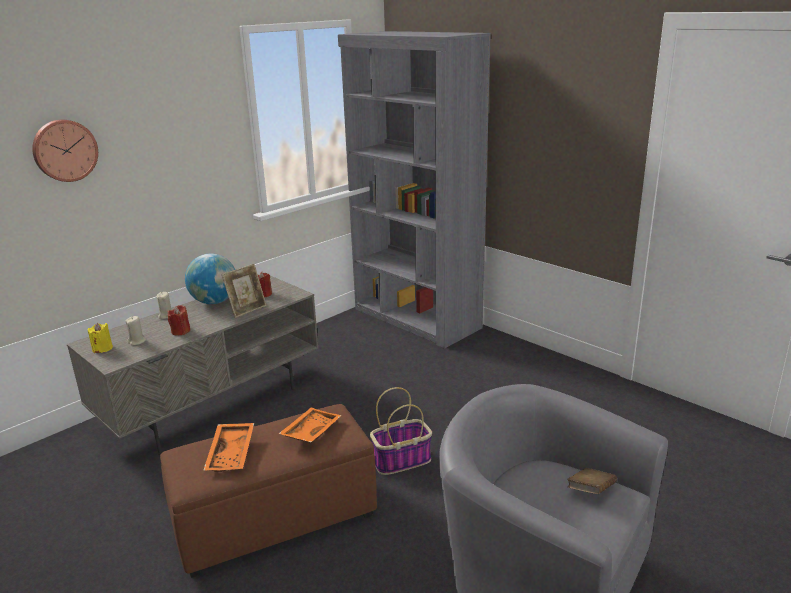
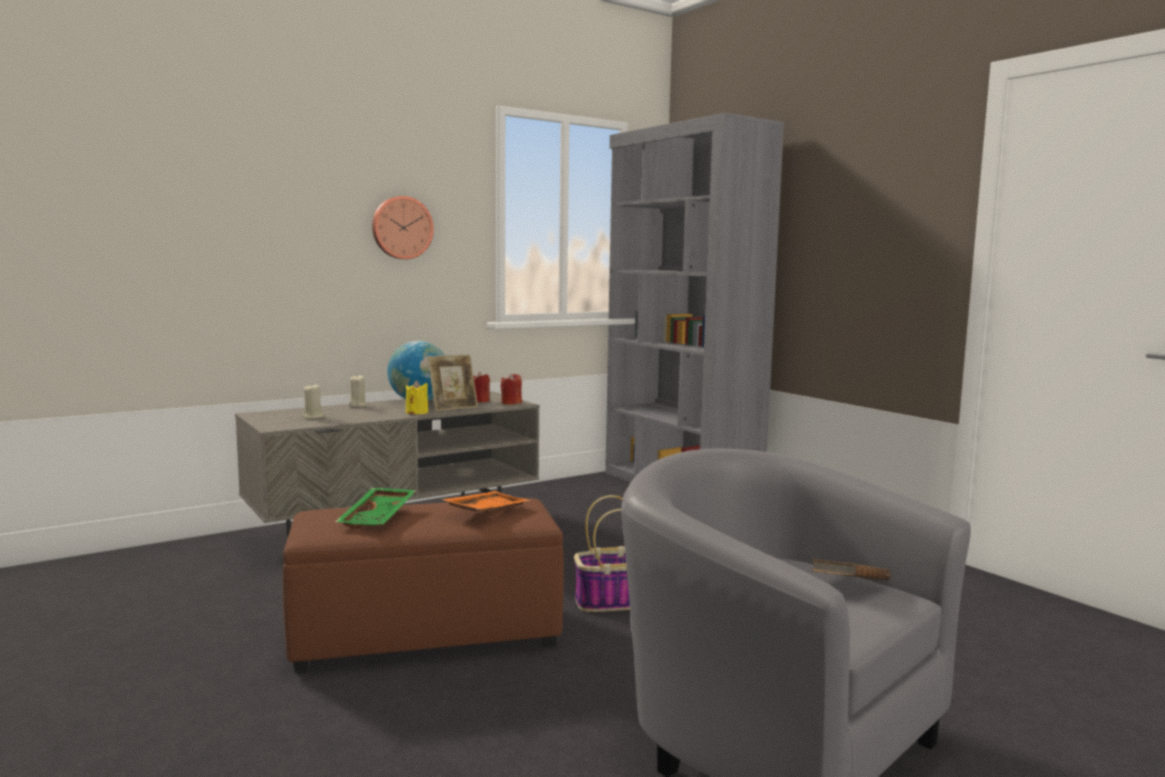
camera: 10 degrees right, 15 degrees down
wall clock [32,120,98,182] -> wall clock moved to [372,196,434,259]
yellow candle [88,323,113,353] -> yellow candle moved to [406,380,428,414]
red candle [168,305,190,335] -> red candle moved to [500,373,522,405]
orange tray [203,423,254,472] -> green tray [335,488,416,529]

